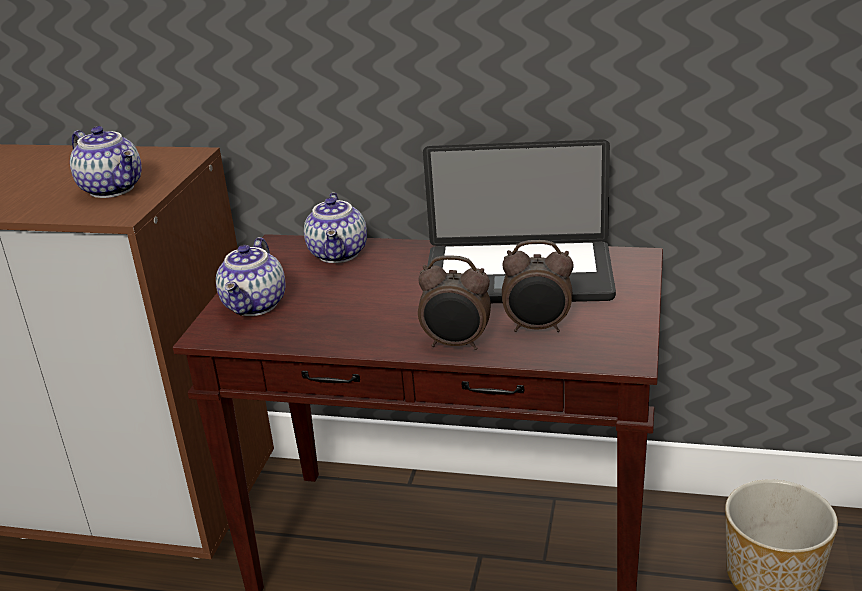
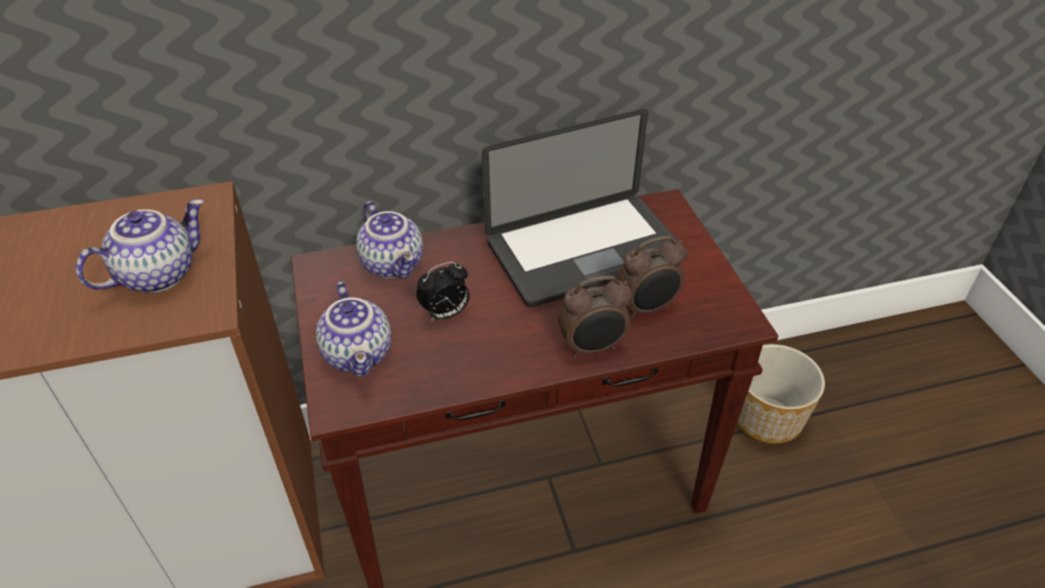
camera: 30 degrees left, 15 degrees up
teapot [70,126,142,198] -> teapot turned 60 degrees counterclockwise [76,199,204,293]
none -> alarm clock [416,262,469,321]

